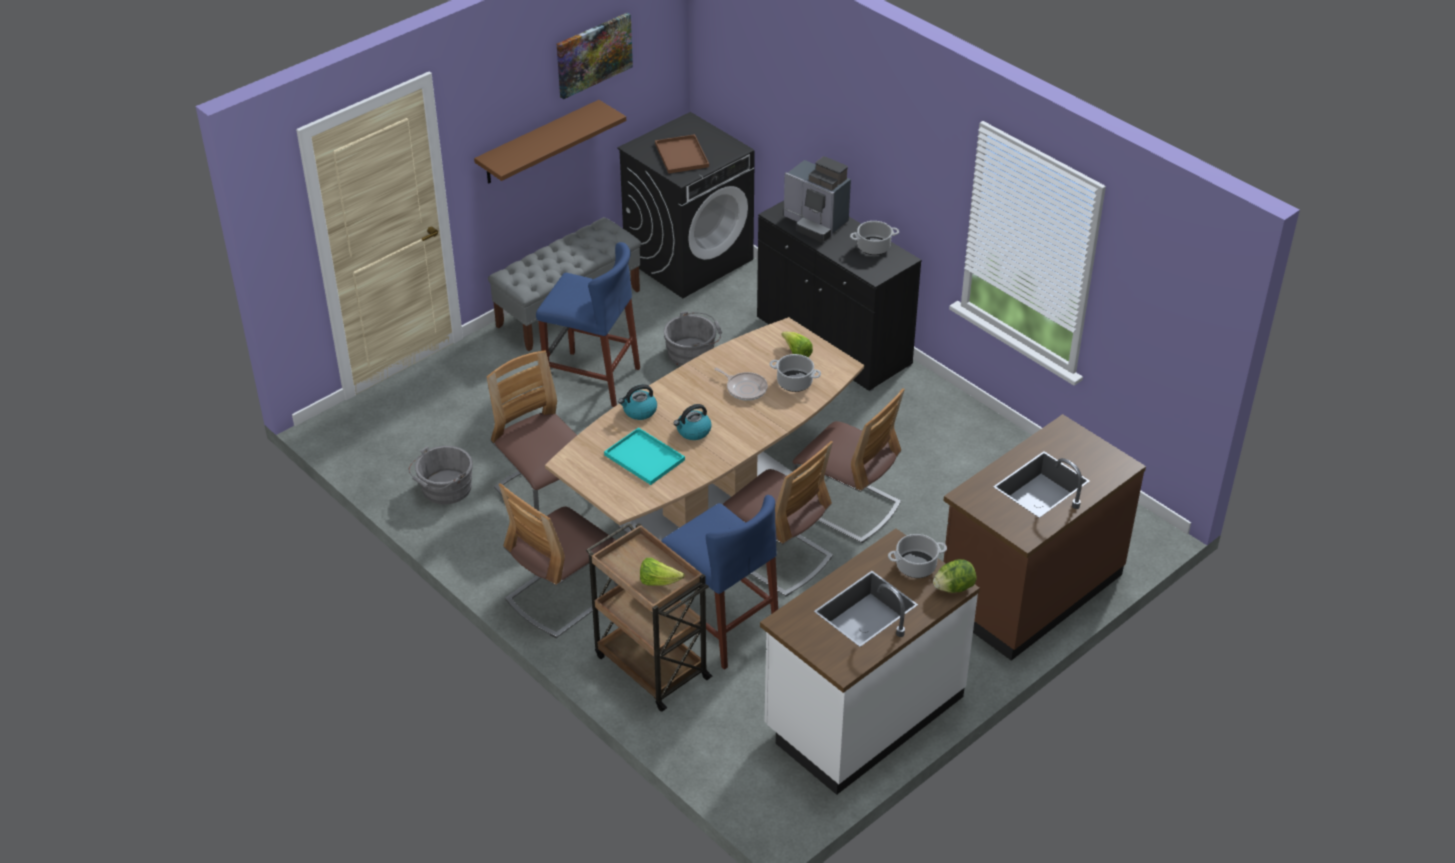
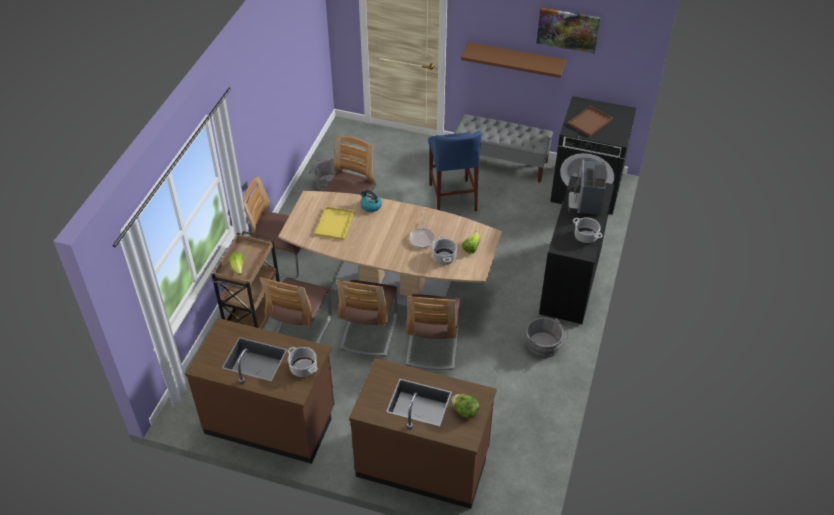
camera: 60 degrees right, 5 degrees up
turquoise tray [604,427,685,485] -> yellow tray [315,206,355,240]
blue stool [661,495,778,670] -> chair [260,277,332,343]
grey bucket [664,311,722,366] -> grey bucket moved to [526,317,569,358]
kettle [674,404,712,440] -> none
white counter [760,529,980,795] -> brown counter [185,318,334,464]
lettuce [933,559,976,593] -> lettuce moved to [451,394,480,419]

